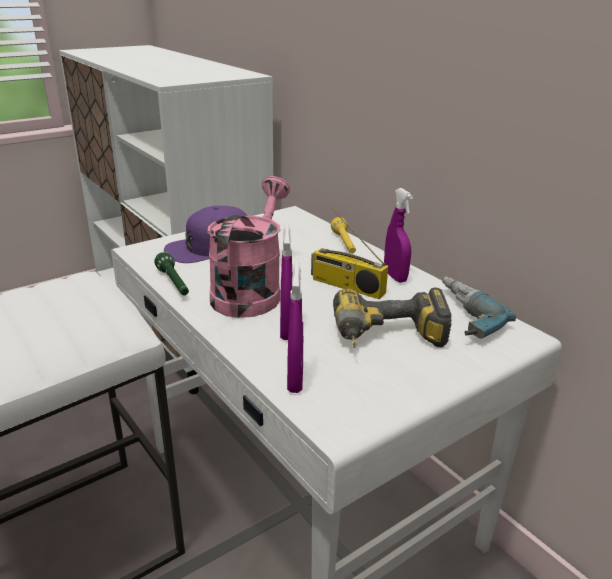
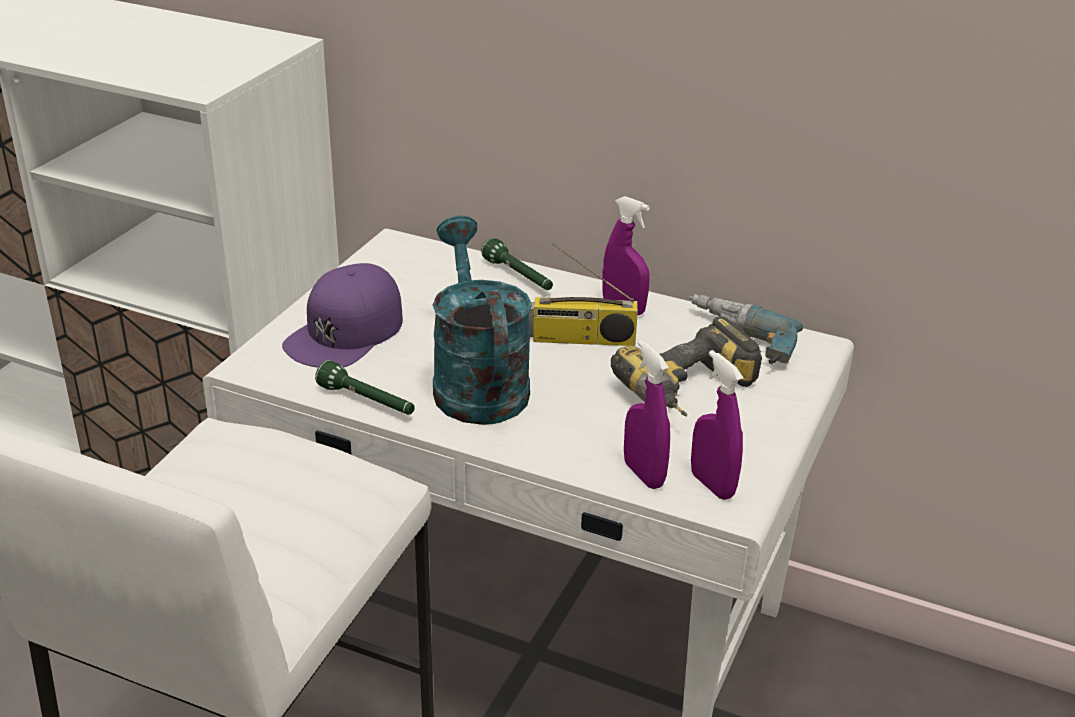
camera: 30 degrees left, 5 degrees up
pink watering can [207,176,290,318] -> turquoise watering can [433,216,532,425]
purple spray bottle [280,225,292,340] -> purple spray bottle moved to [691,350,743,500]
yellow flashlight [331,217,356,253] -> green flashlight [481,238,553,290]

